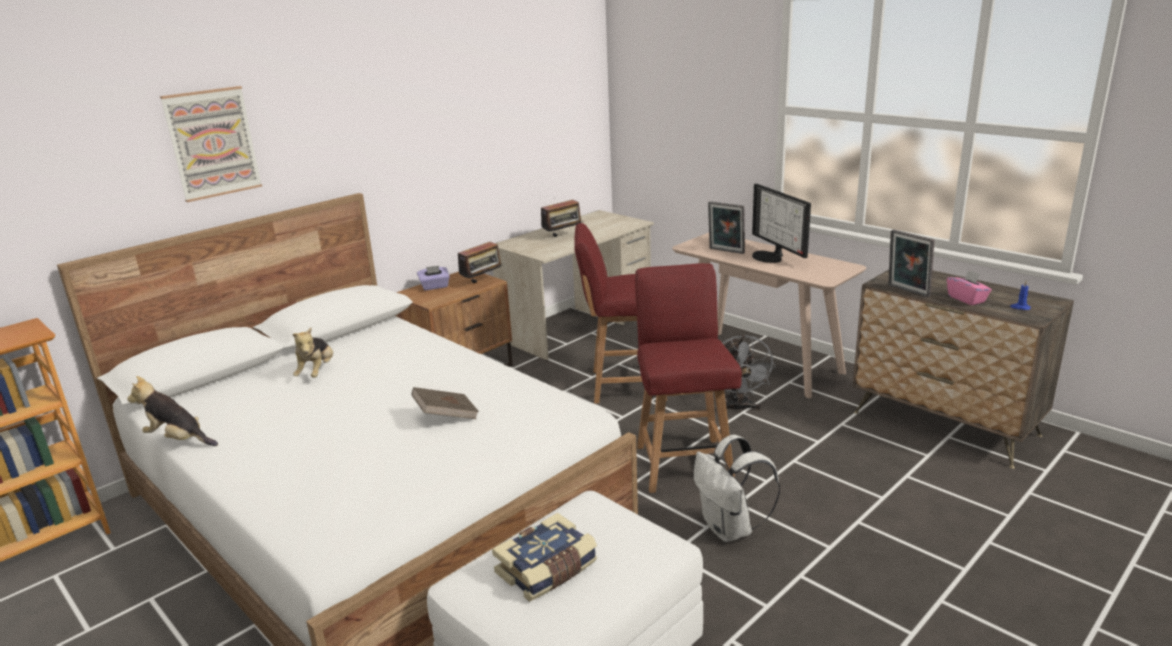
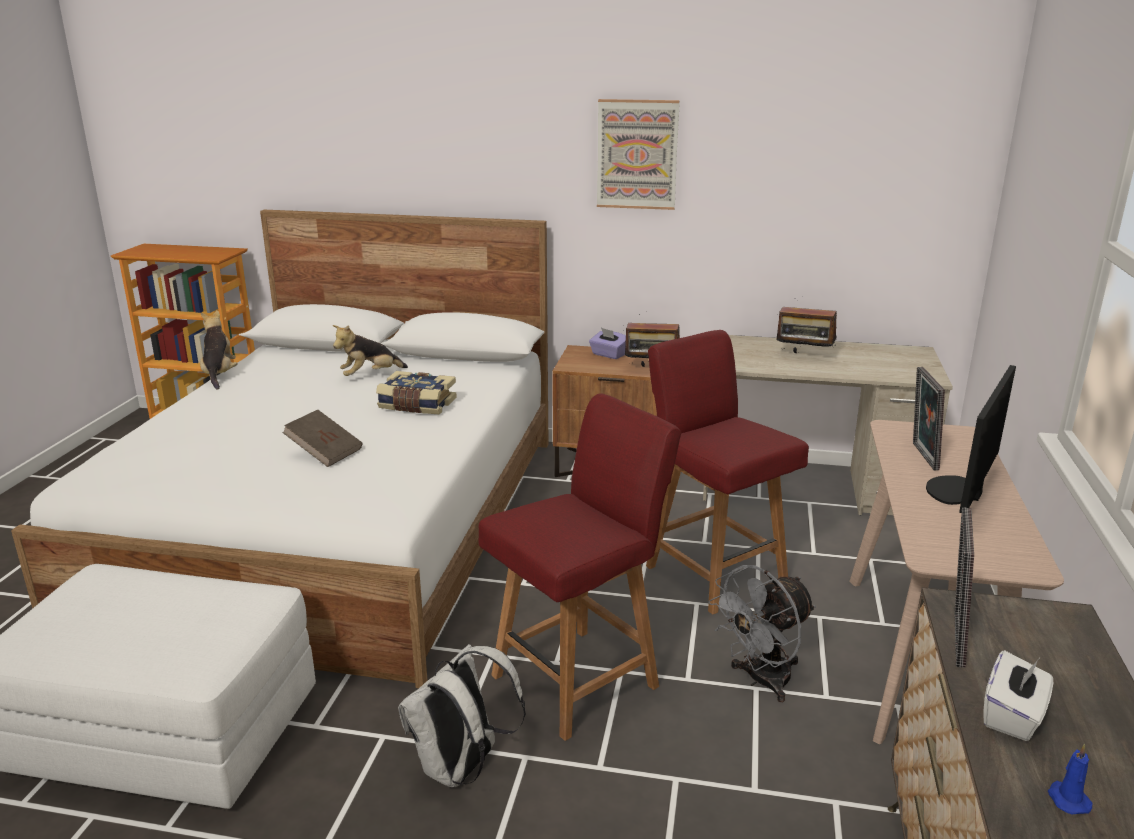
camera: 55 degrees right, 0 degrees up
picture [160,86,262,202] -> picture moved to [597,99,680,210]
book [492,513,597,602] -> book moved to [376,371,457,414]
pink tissue box [947,269,992,305] -> white tissue box [983,650,1053,741]

